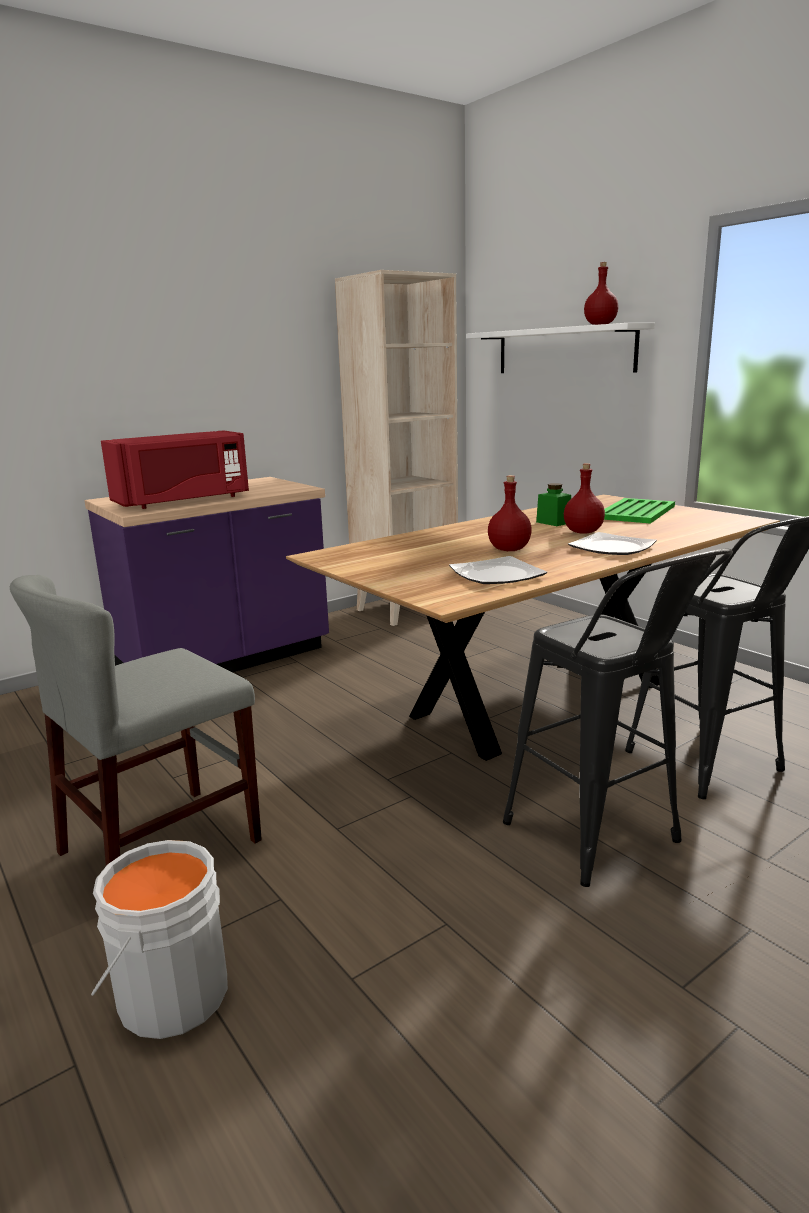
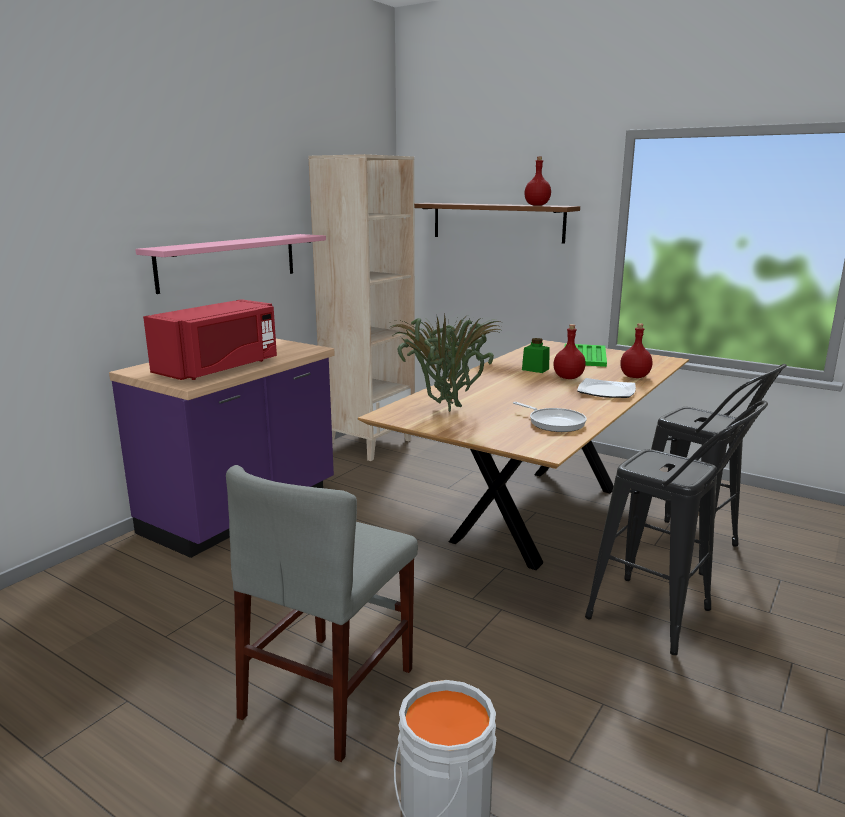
camera: 20 degrees left, 0 degrees up
plate [449,556,547,584] -> frying pan [513,402,587,432]
white shelf [466,323,655,373] -> brown shelf [414,203,580,244]
red bottle [488,475,532,551] -> red bottle moved to [620,323,652,378]
none -> pink shelf [135,234,326,294]
none -> potted plant [389,313,503,412]

